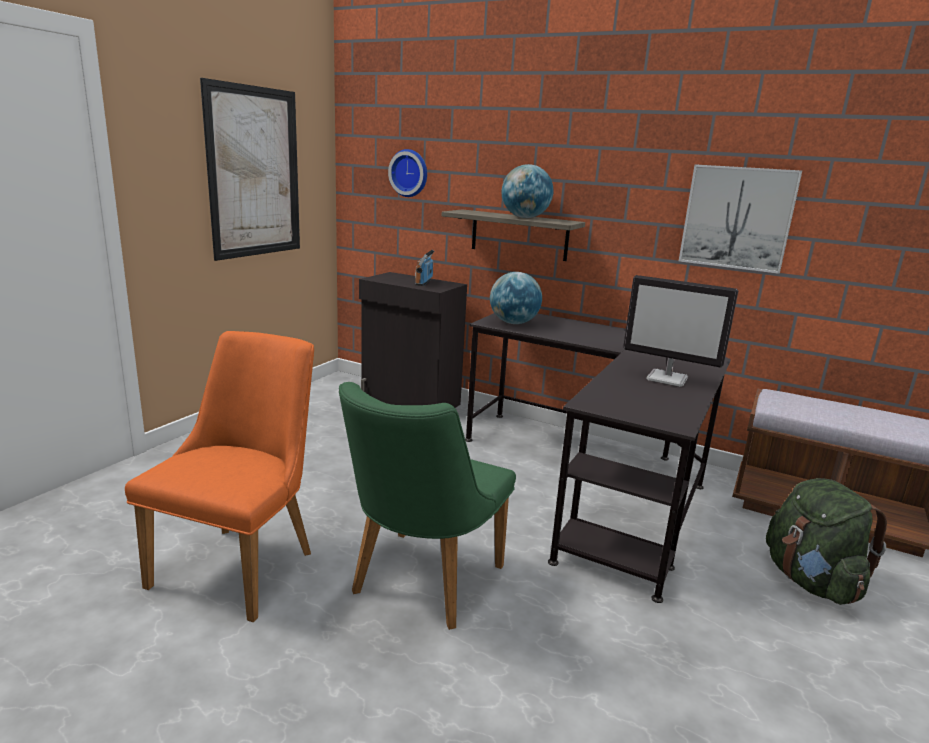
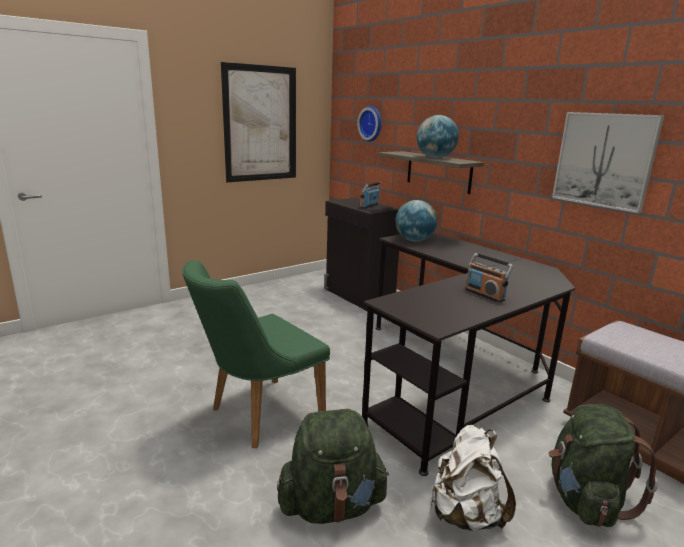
camera: 25 degrees right, 0 degrees up
orange chair [125,331,314,623] -> none
monitor [623,275,738,387] -> radio [465,253,514,302]
none -> green backpack [277,409,389,524]
none -> white backpack [430,425,516,531]

